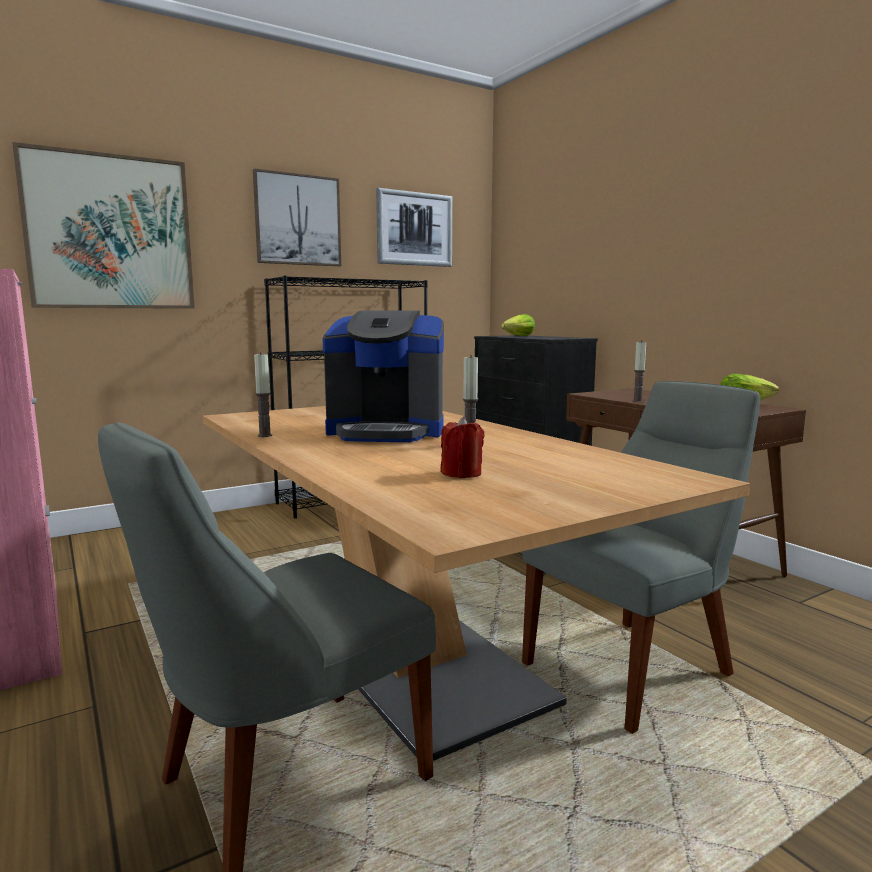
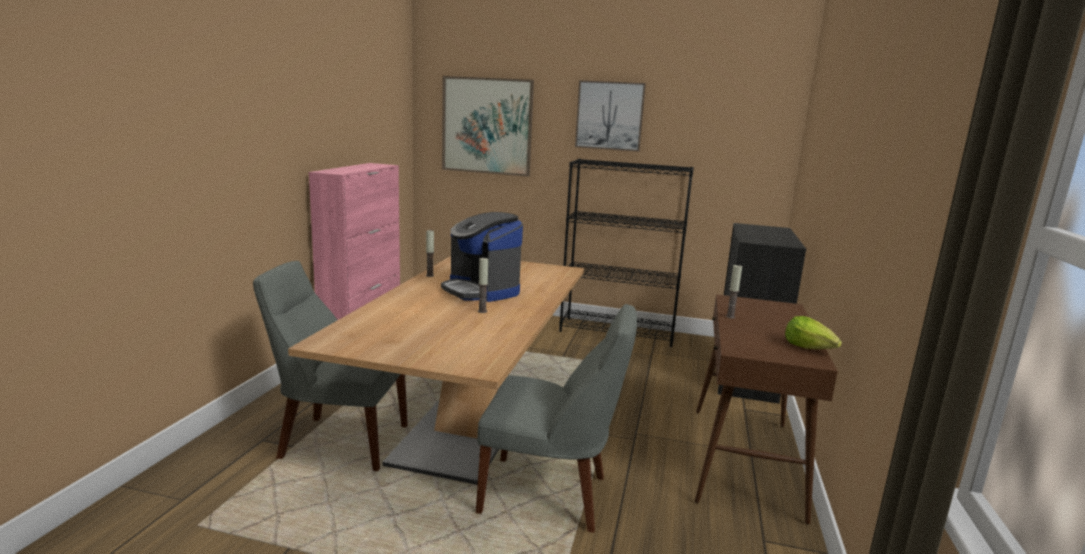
camera: 45 degrees right, 5 degrees up
picture [376,188,452,267] -> none
red candle [441,416,484,478] -> none
lettuce [501,314,535,336] -> none

